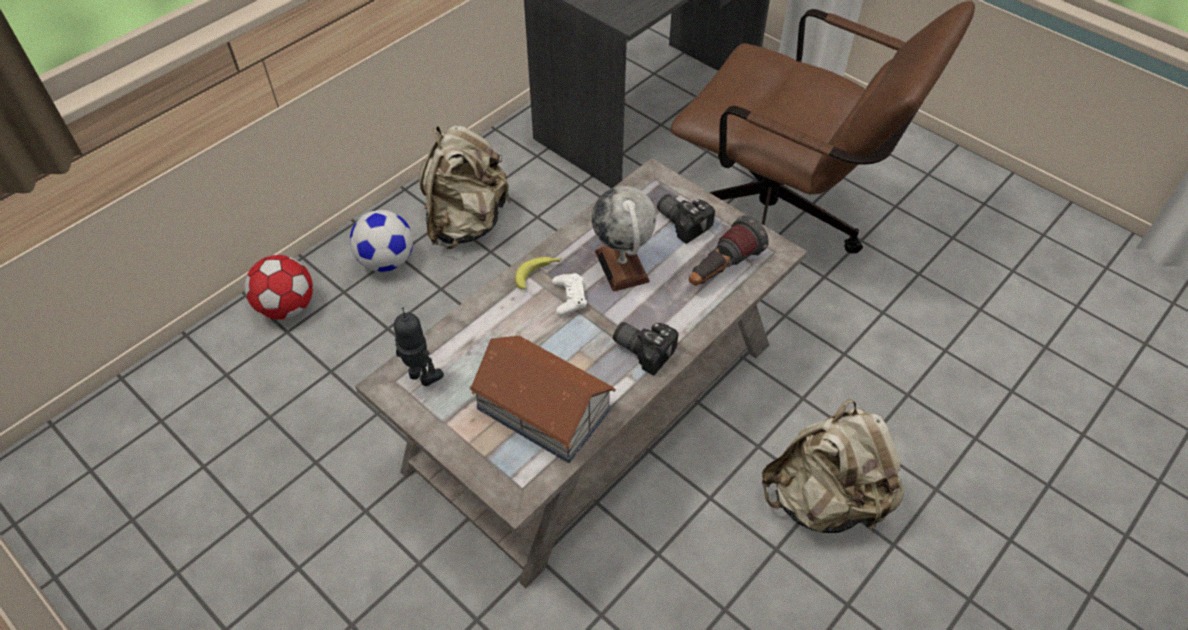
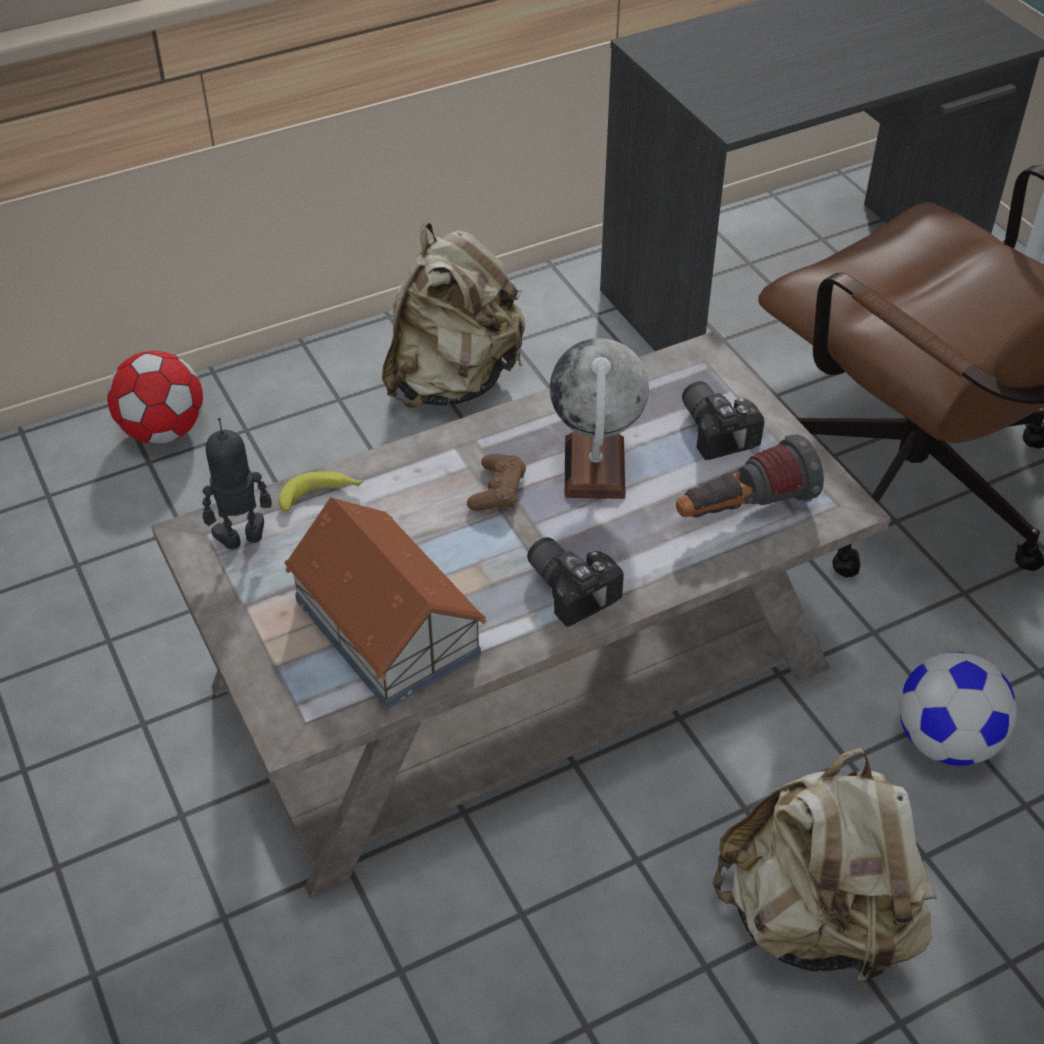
camera: 20 degrees right, 5 degrees down
football [350,210,413,272] -> football moved to [899,652,1017,766]
toy robot [394,308,444,386] -> toy robot turned 75 degrees counterclockwise [202,418,272,549]
banana [515,257,562,290] -> banana moved to [279,471,364,512]
white game controller [552,273,587,316] -> brown game controller [467,454,526,511]

